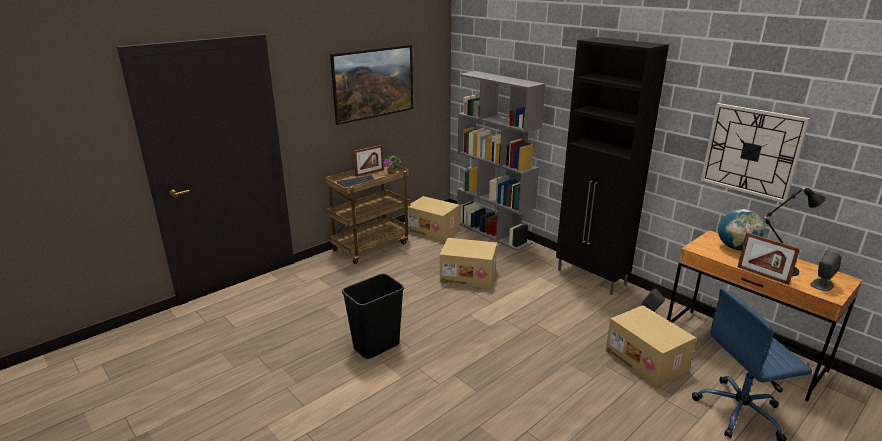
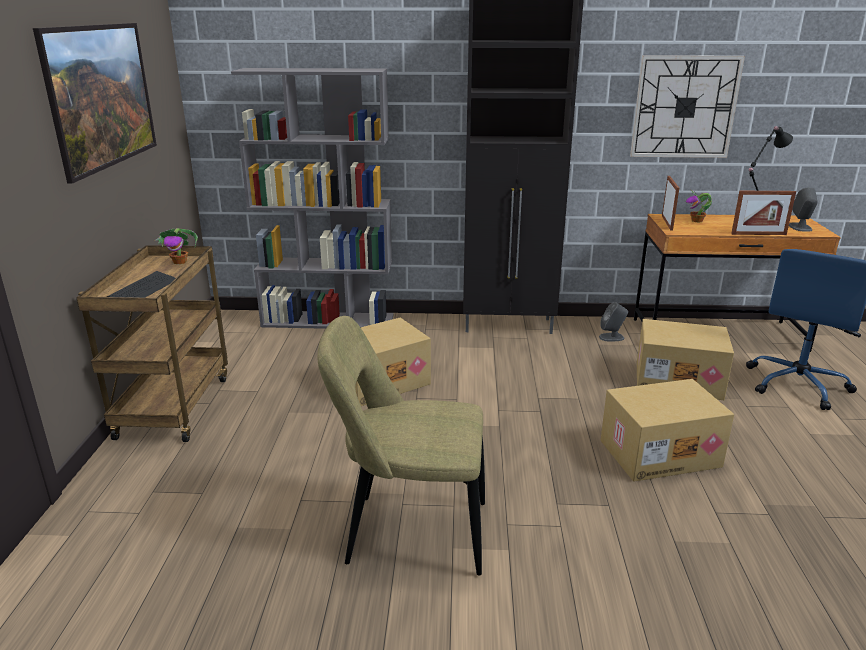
camera: 45 degrees left, 0 degrees up
black trash can [342,273,404,359] -> beige chair [317,316,485,576]
picture frame [354,145,384,177] -> picture frame moved to [662,176,679,231]
cardboard box [408,196,460,242] -> cardboard box moved to [601,379,734,482]
globe [718,209,765,251] -> potted plant [686,189,712,222]

